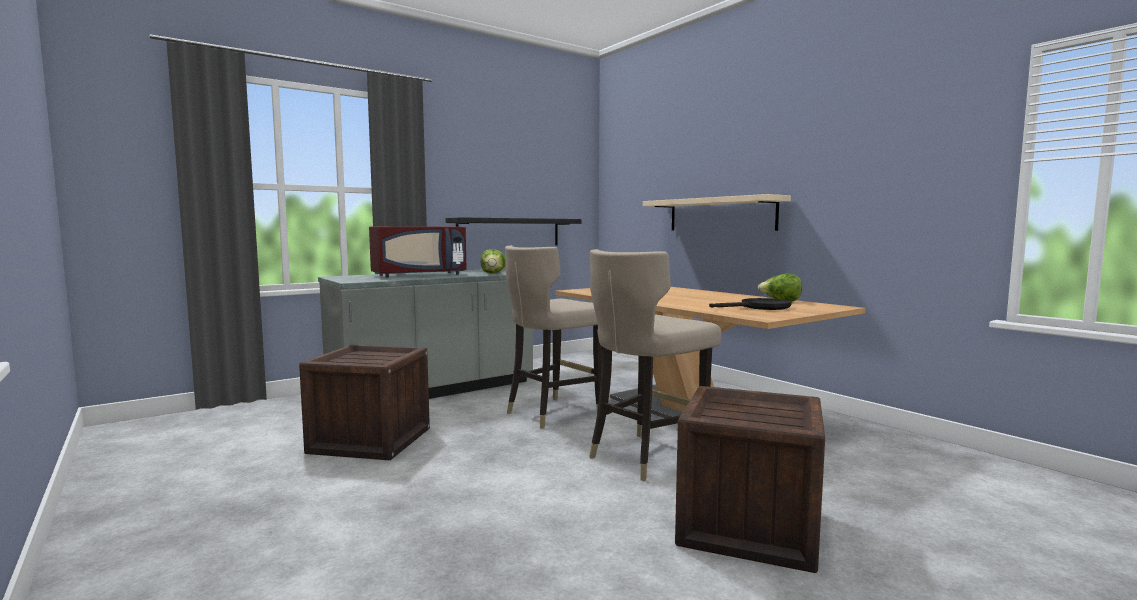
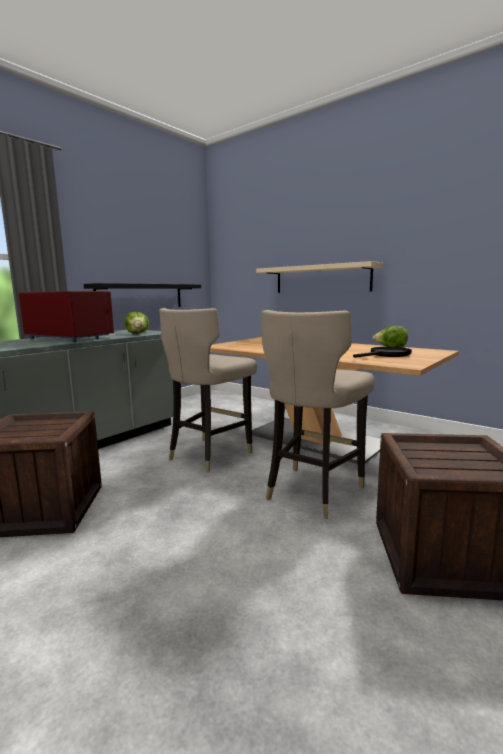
camera: 15 degrees left, 5 degrees up
red microwave [369,226,467,278] -> red microwave turned 105 degrees counterclockwise [19,291,114,342]

